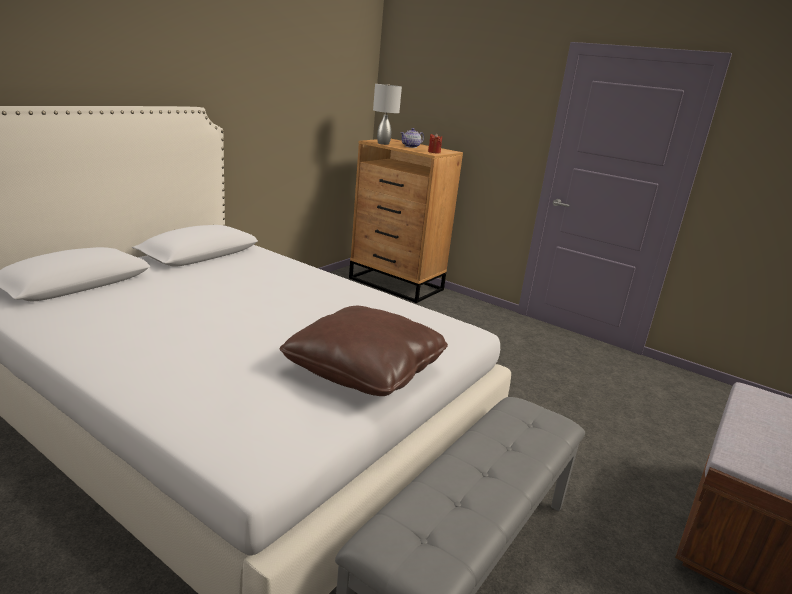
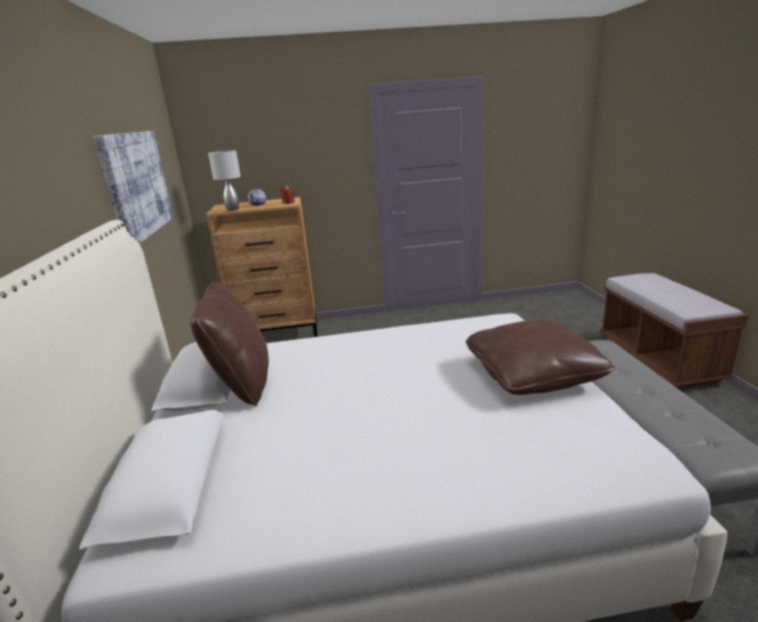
camera: 40 degrees left, 0 degrees up
none -> picture [93,131,174,244]
none -> brown pillow [190,282,269,406]

